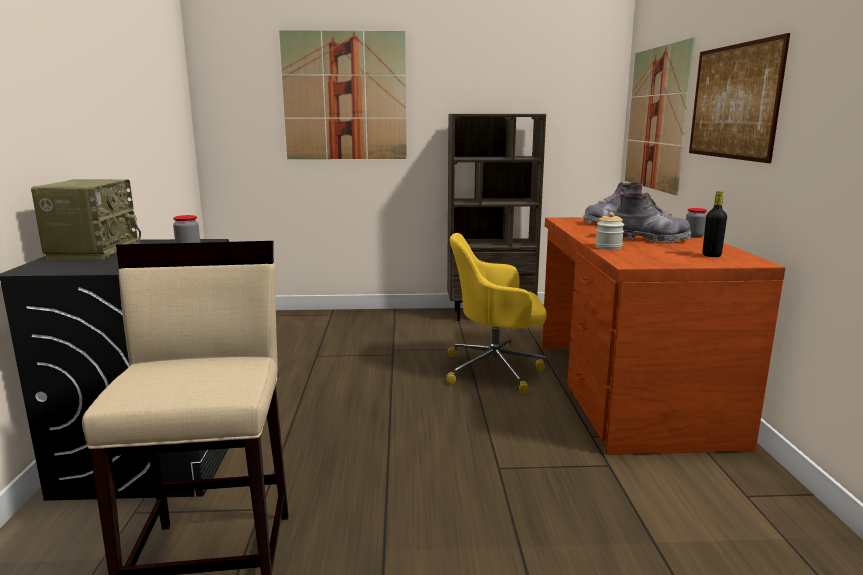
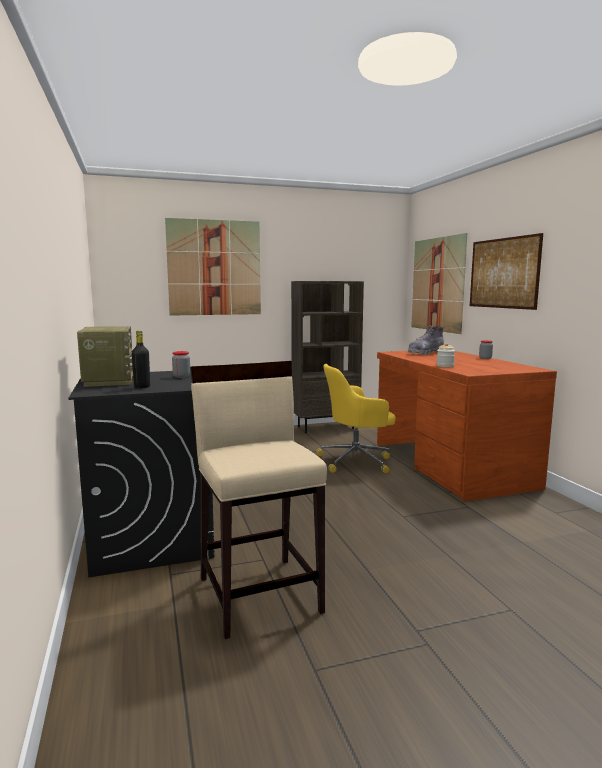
camera: 15 degrees left, 5 degrees down
grey boot [616,192,691,244] -> none
black bottle [702,191,727,257] -> black bottle moved to [132,331,150,388]

